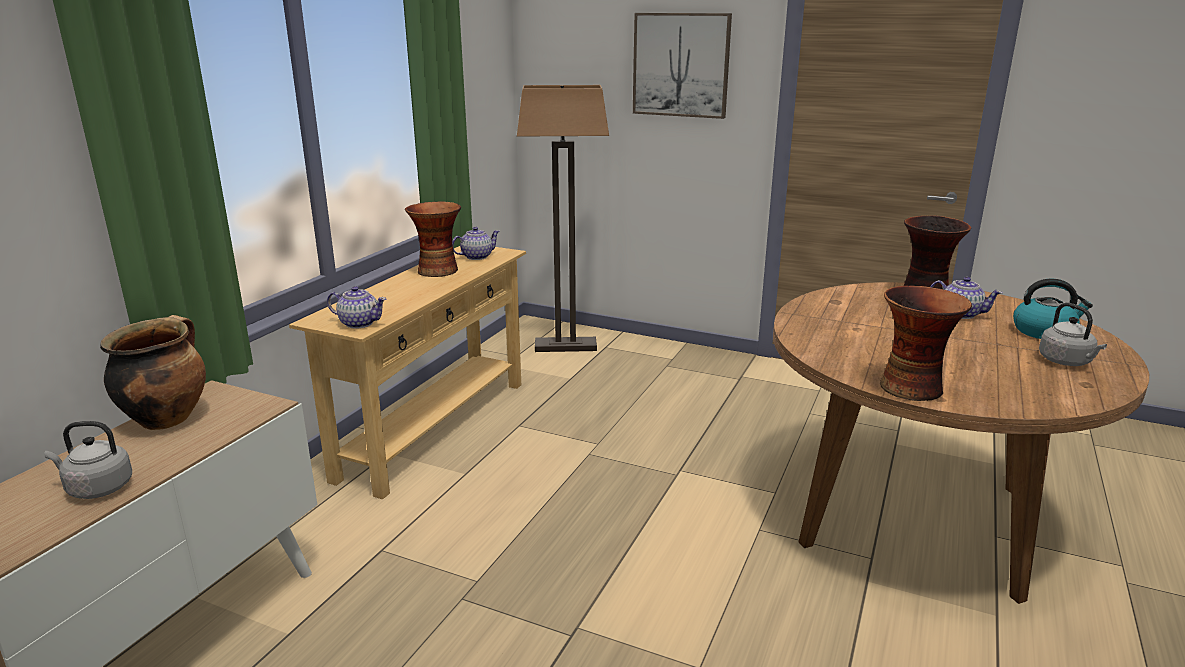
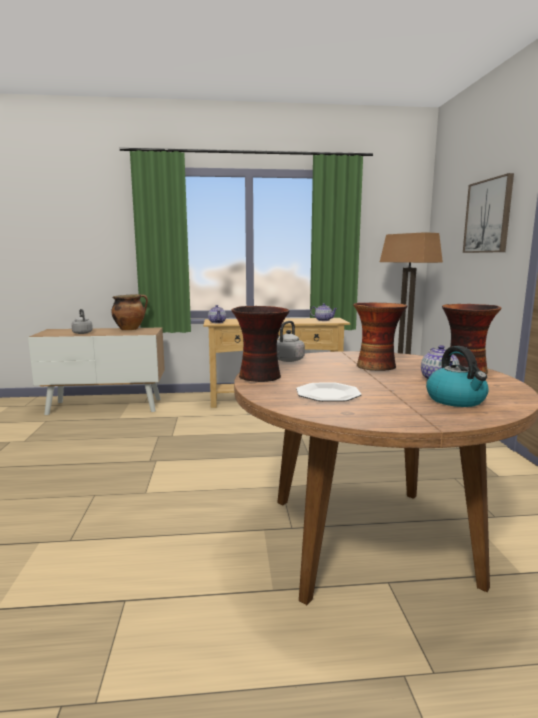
camera: 60 degrees right, 10 degrees down
vase [405,202,461,277] -> vase moved to [353,302,407,371]
grey kettle [1039,303,1107,366] -> grey kettle moved to [277,321,305,362]
none -> plate [296,383,362,402]

